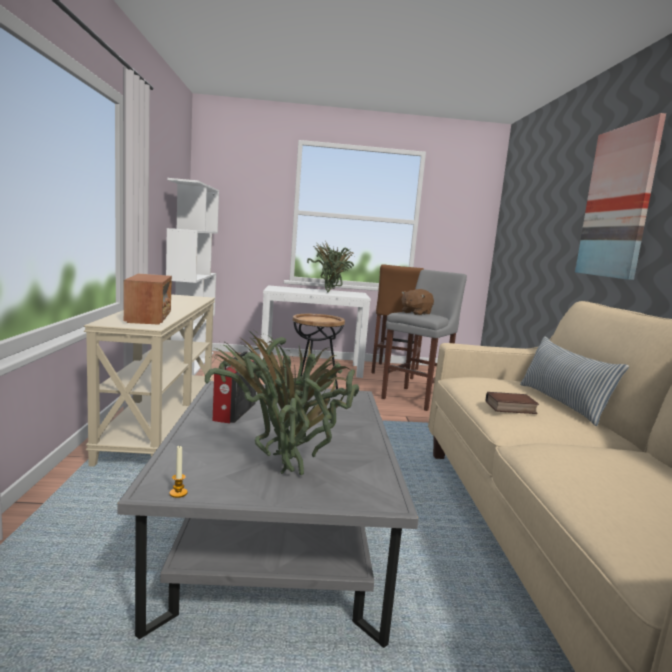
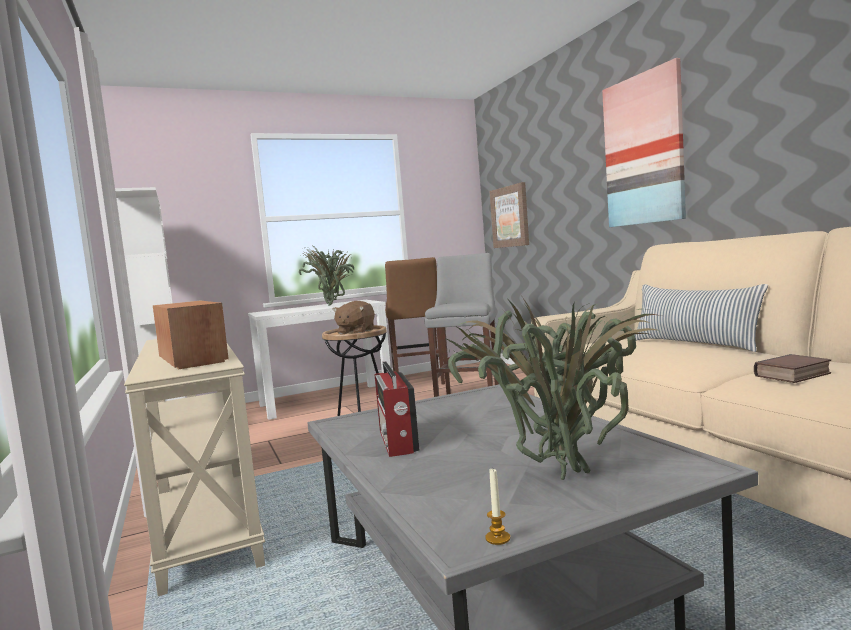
camera: 20 degrees left, 5 degrees down
brown plush toy [401,289,434,315] -> brown plush toy moved to [332,301,375,334]
book [486,392,539,414] -> book moved to [754,354,831,383]
none -> picture [489,182,529,248]

